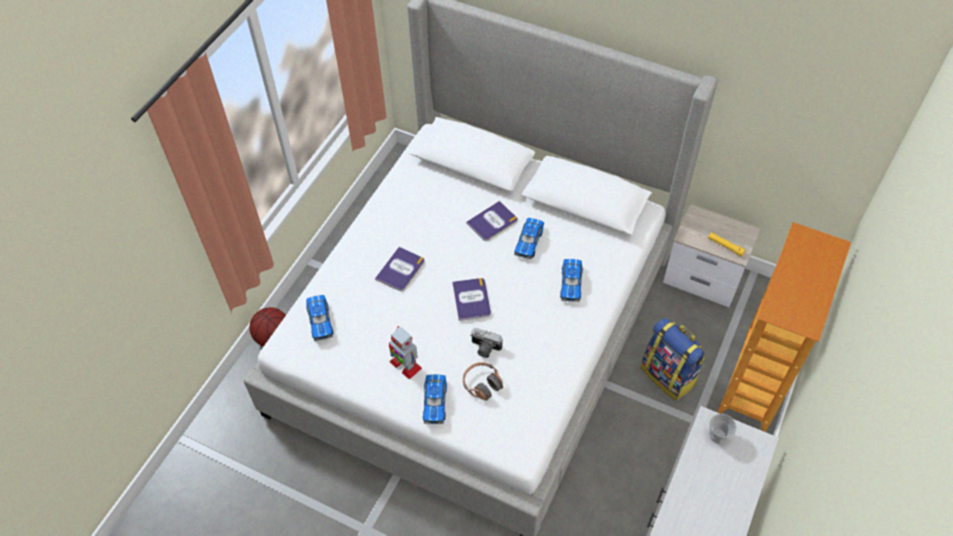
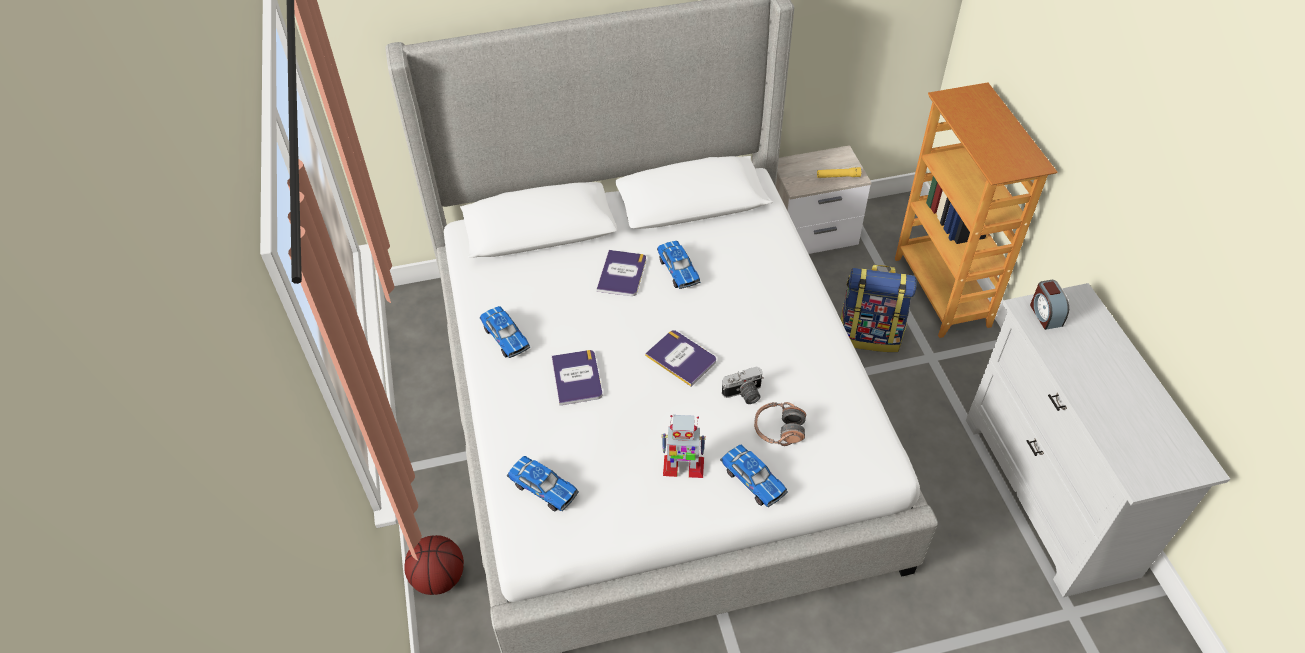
camera: 40 degrees left, 5 degrees down
toy car [560,259,583,302] -> toy car moved to [480,306,530,358]
cup [709,414,737,444] -> alarm clock [1030,280,1069,330]

